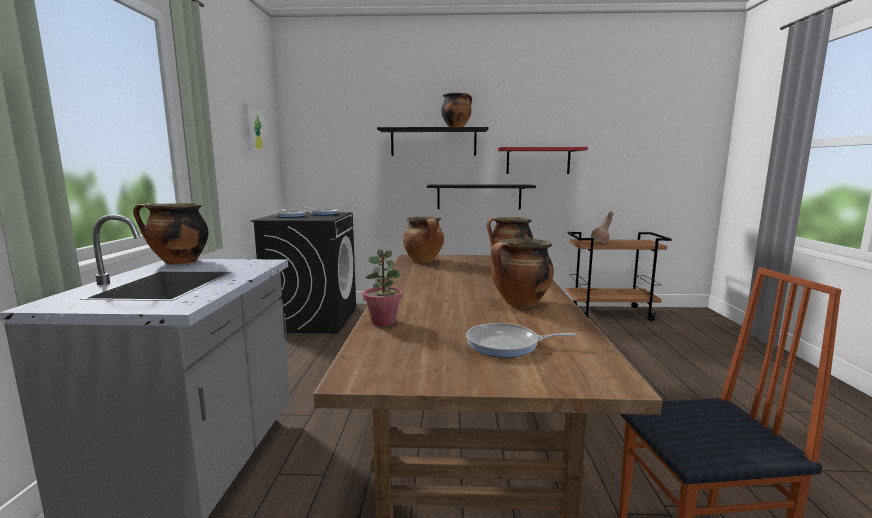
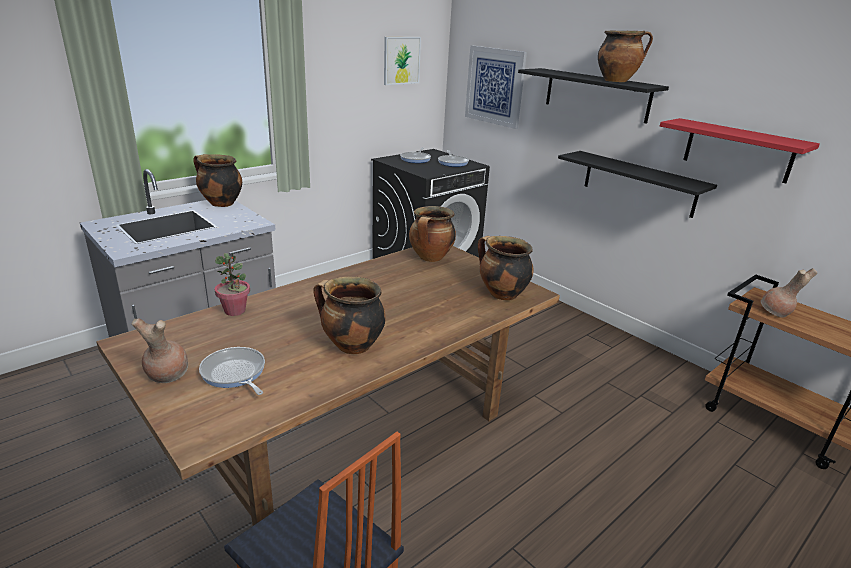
camera: 45 degrees right, 15 degrees up
none -> brown vase [132,318,188,383]
none -> picture [465,45,527,129]

